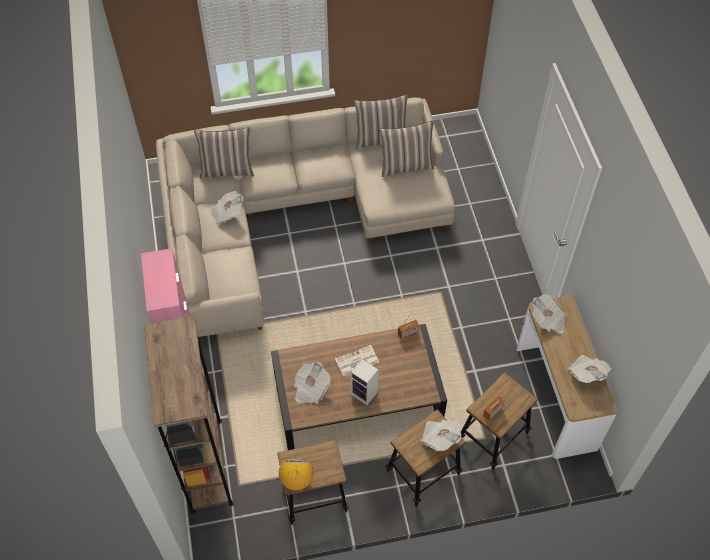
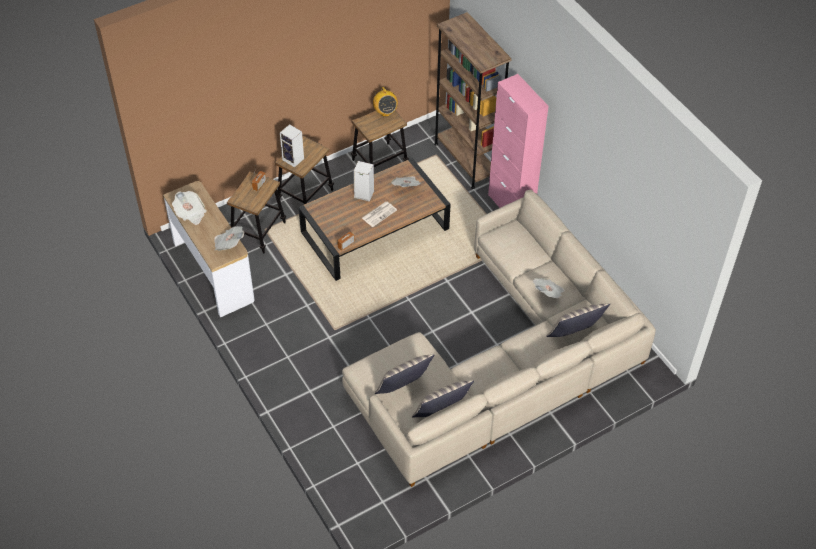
camera: 160 degrees right, 5 degrees down
newspaper [421,419,462,451] -> speaker [280,124,304,168]

